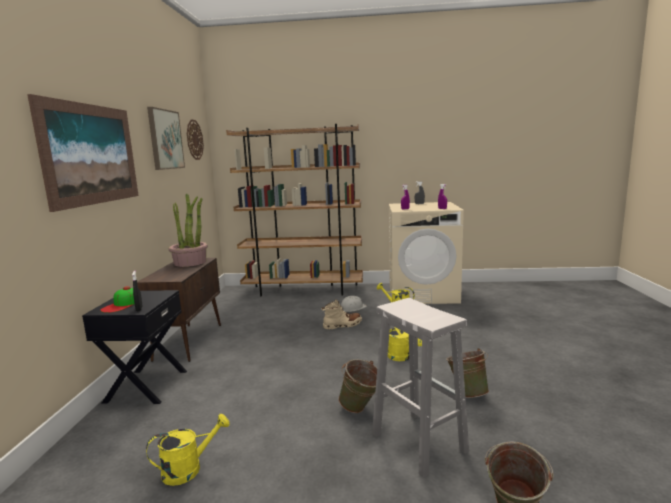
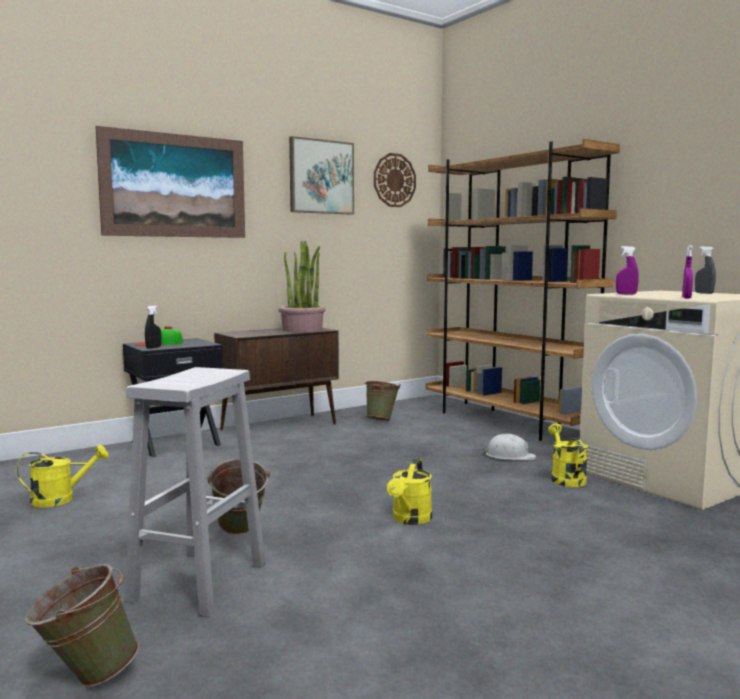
camera: 50 degrees right, 5 degrees down
yellow watering can [146,414,230,486] -> yellow watering can turned 45 degrees counterclockwise [17,445,109,507]
beige boot [321,300,362,330] -> none
green bucket [446,348,489,398] -> green bucket moved to [364,381,401,421]

